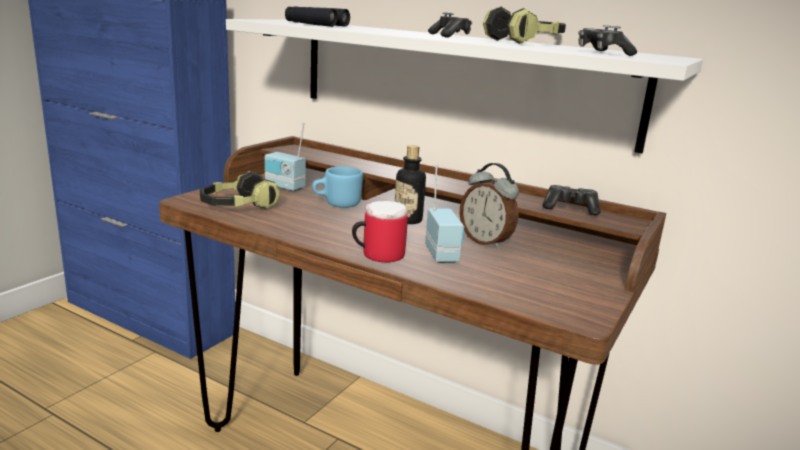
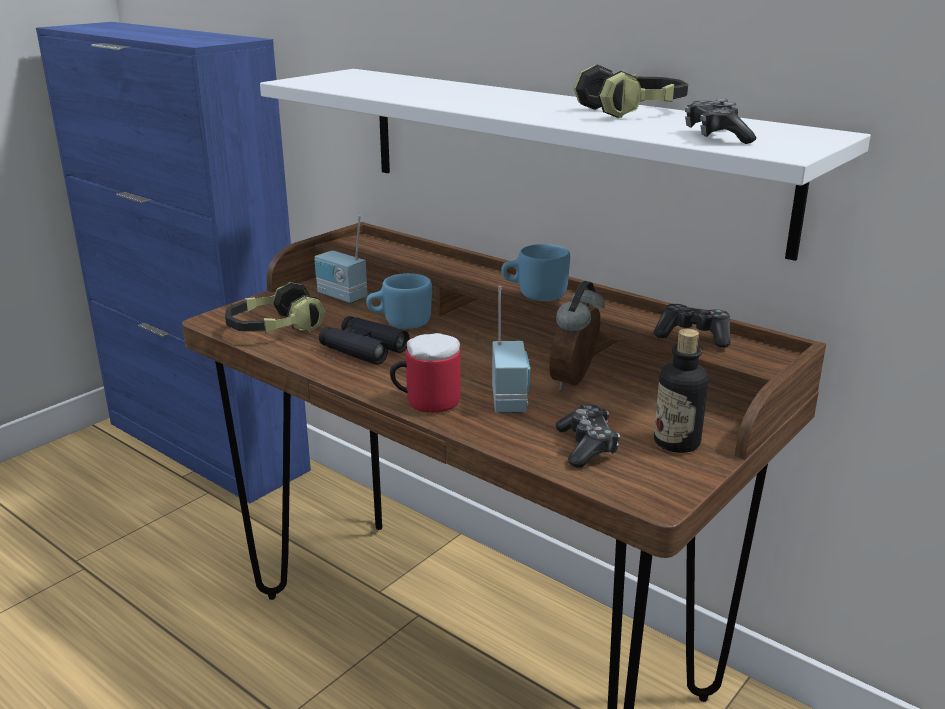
camera: 10 degrees right, 5 degrees up
black binoculars [285,6,350,27] -> black binoculars moved to [319,316,409,365]
bottle [395,145,426,224] -> bottle moved to [654,329,708,453]
game controller [428,12,472,38] -> game controller moved to [556,404,620,467]
alarm clock [460,163,519,249] -> alarm clock turned 60 degrees clockwise [549,281,605,390]
none -> blue mug [501,244,570,301]

